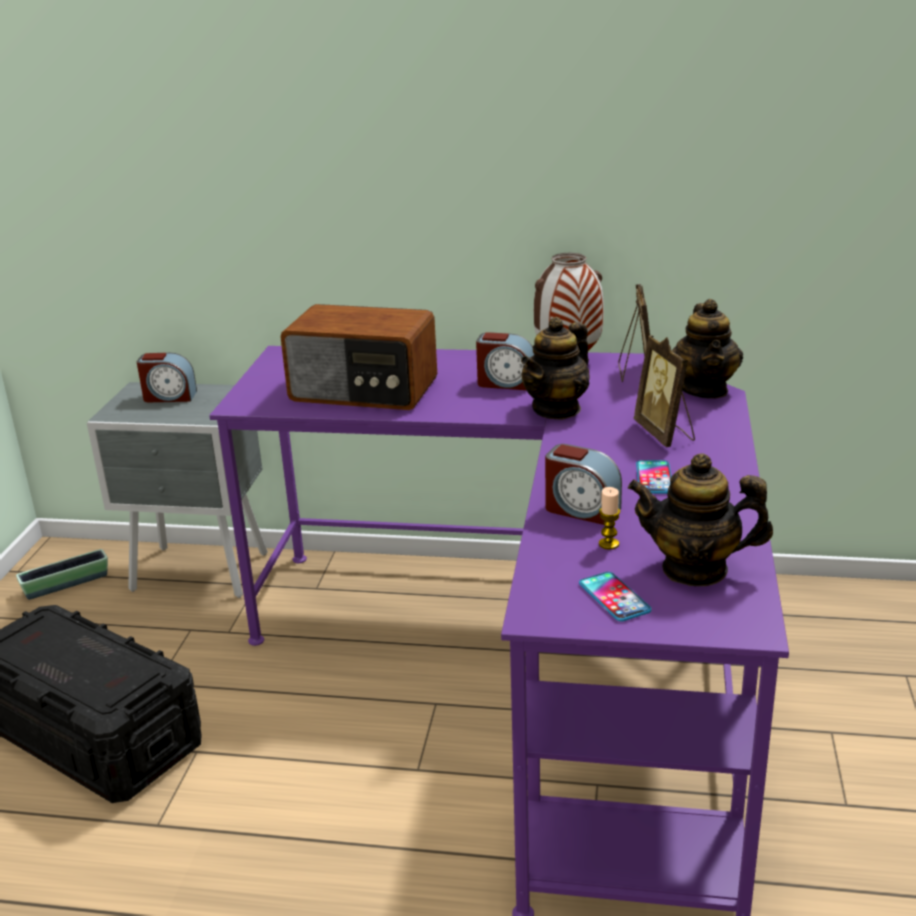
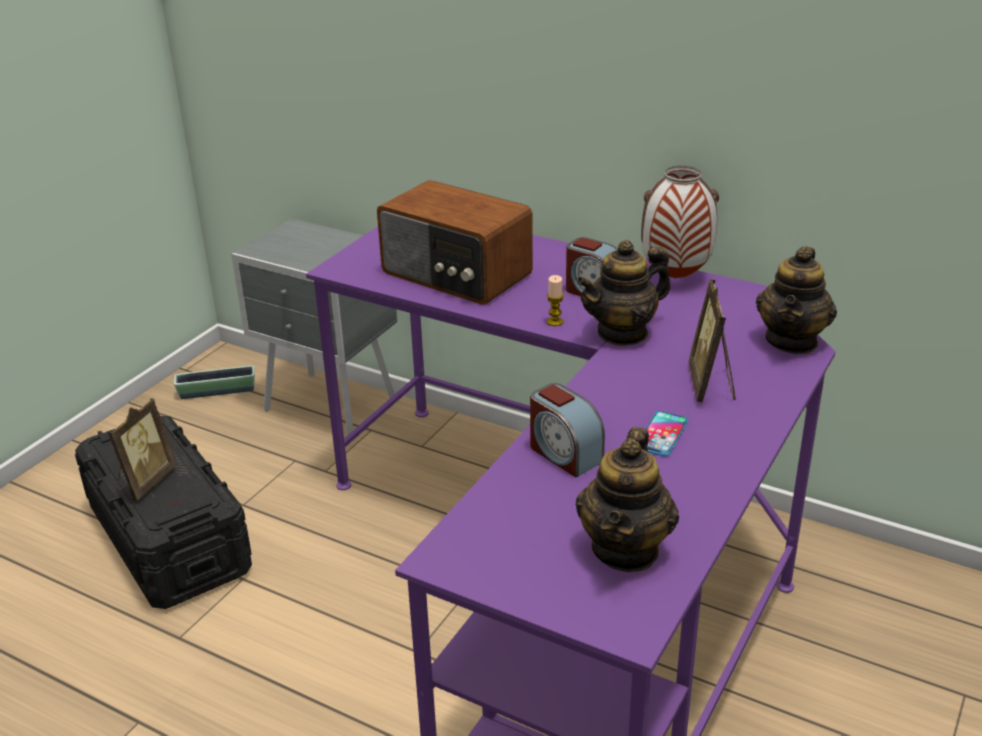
camera: 20 degrees right, 5 degrees up
alarm clock [137,353,197,402] -> none
phone [579,572,652,622] -> none
candle [599,487,620,550] -> candle moved to [547,275,564,326]
picture frame [618,284,650,382] -> picture frame moved to [108,398,177,501]
teapot [628,453,773,586] -> teapot turned 105 degrees counterclockwise [576,427,679,572]

